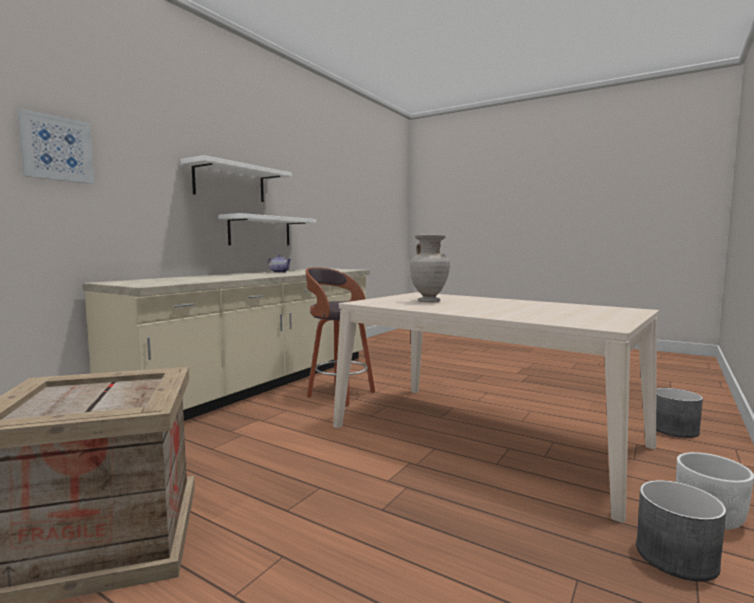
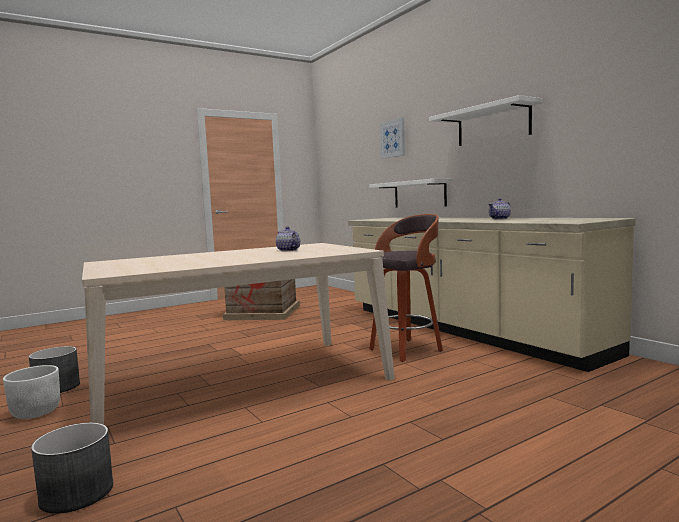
camera: 115 degrees right, 0 degrees up
white shelf [218,213,316,245] -> white shelf moved to [369,179,454,208]
beige vase [410,235,450,302] -> teapot [276,226,300,251]

